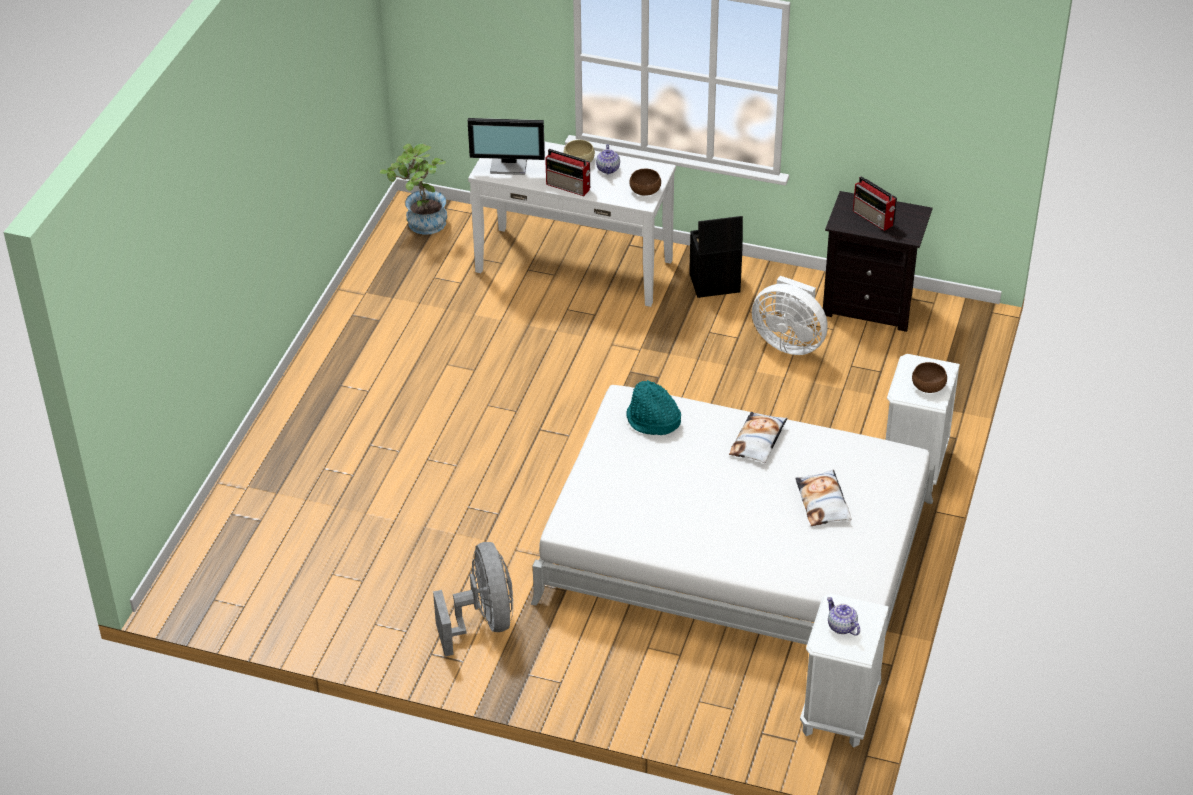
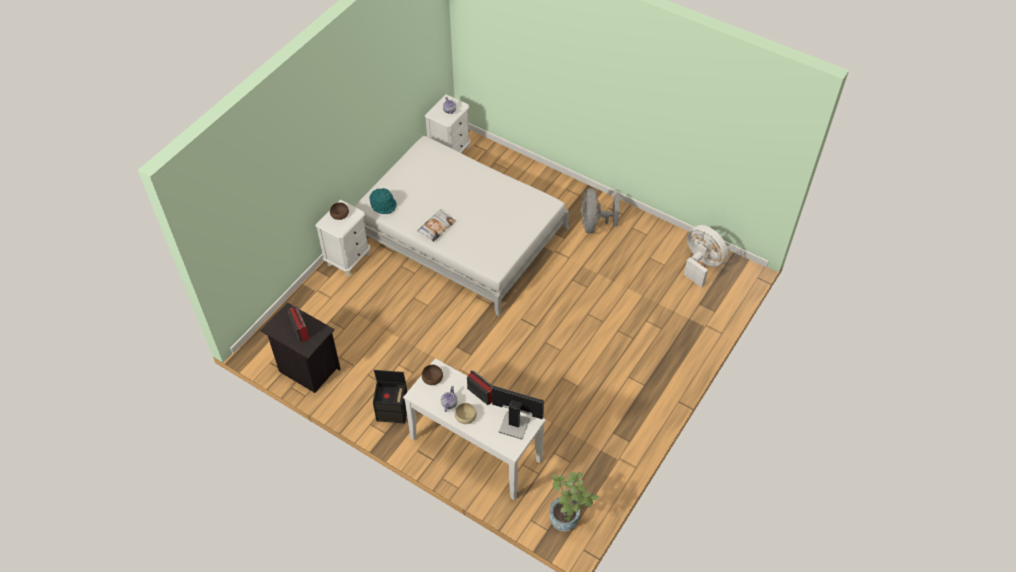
camera: 165 degrees left, 10 degrees up
turquoise hat [626,380,681,435] -> turquoise hat moved to [369,188,397,214]
white fan [752,276,828,355] -> white fan moved to [684,225,728,287]
pillow [795,469,851,526] -> none

